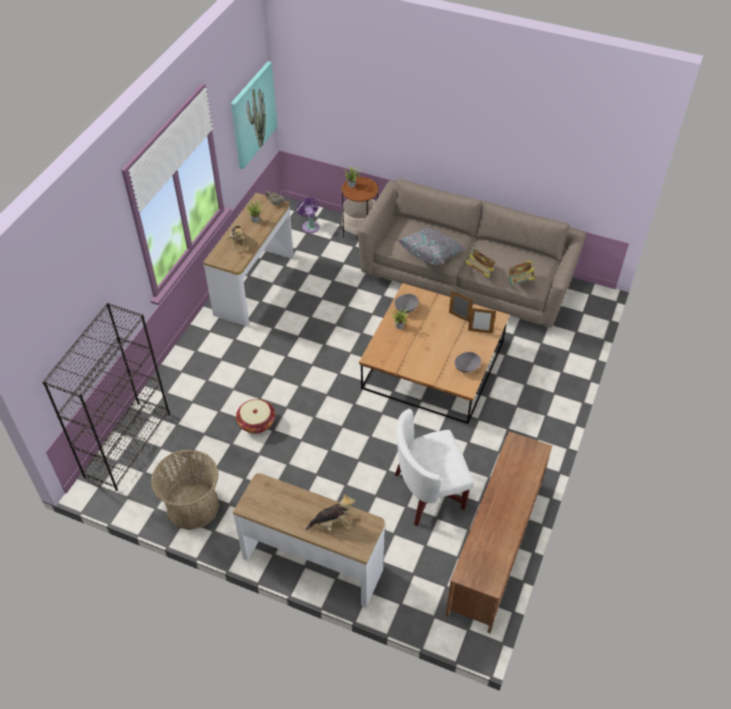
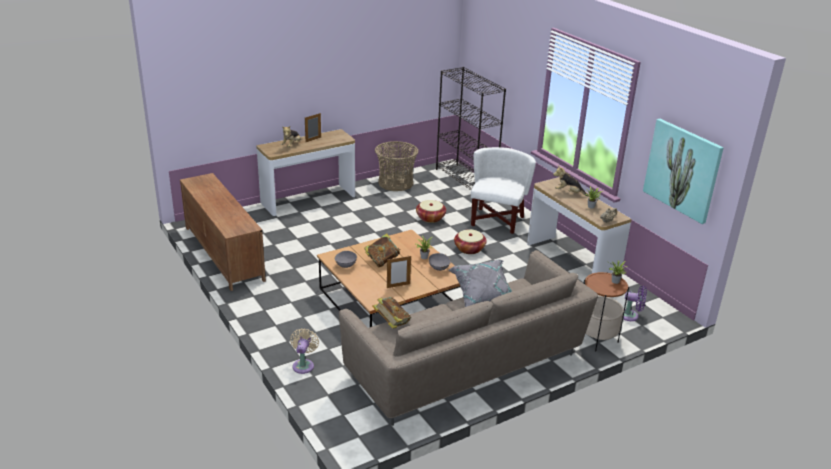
camera: 125 degrees right, 20 degrees down
white armchair [395,409,474,526] -> white armchair moved to [471,147,536,234]
book [465,249,495,278] -> book moved to [364,233,401,268]
picture frame [468,308,496,334] -> picture frame moved to [305,113,321,142]
none -> beige fan [290,328,319,374]
none -> basket [454,229,486,254]

